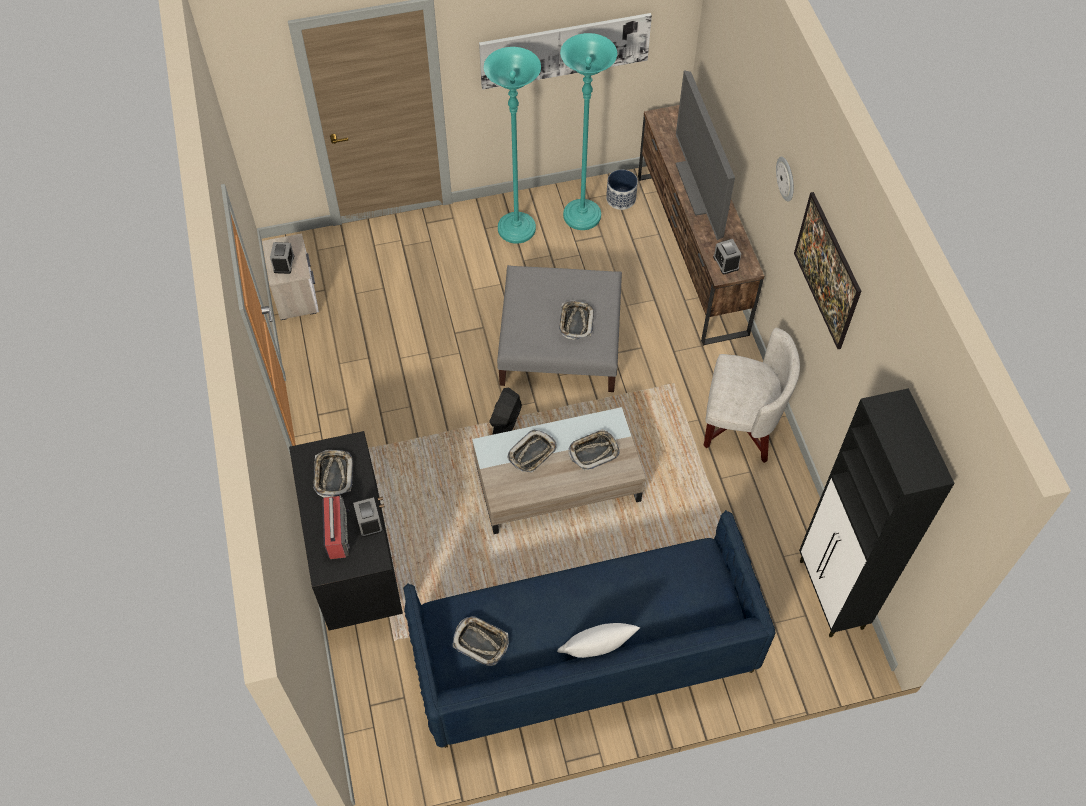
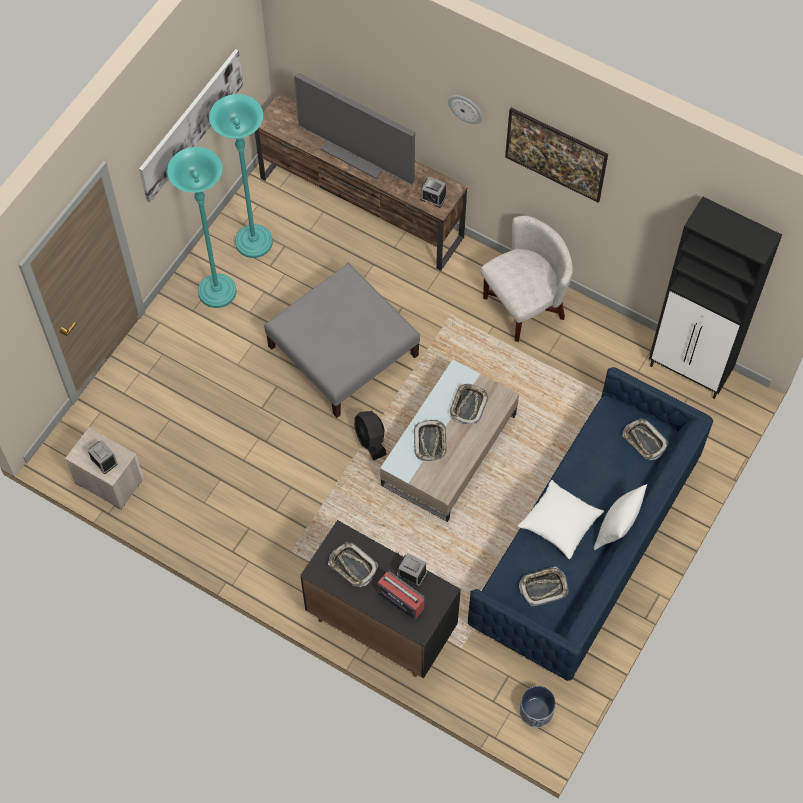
camera: 45 degrees left, 5 degrees up
tray [559,301,594,340] -> tray moved to [622,419,669,460]
planter [606,170,638,210] -> planter moved to [519,686,556,728]
none -> white pillow [517,480,604,559]

